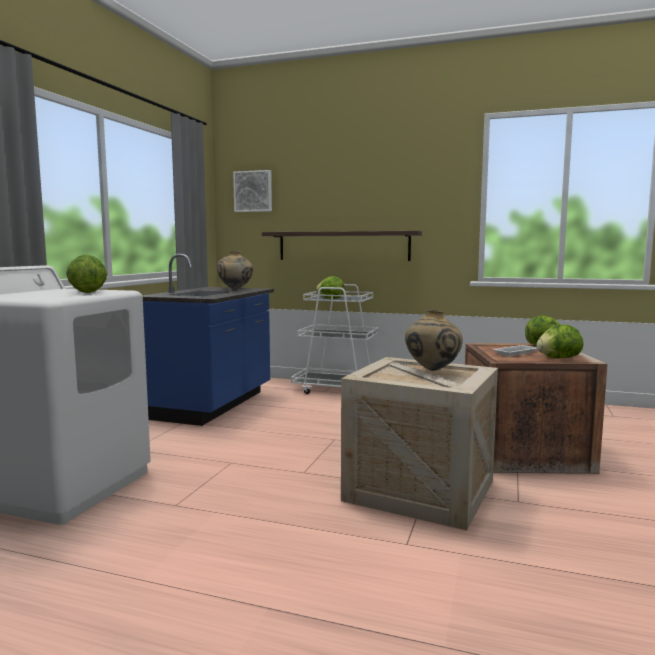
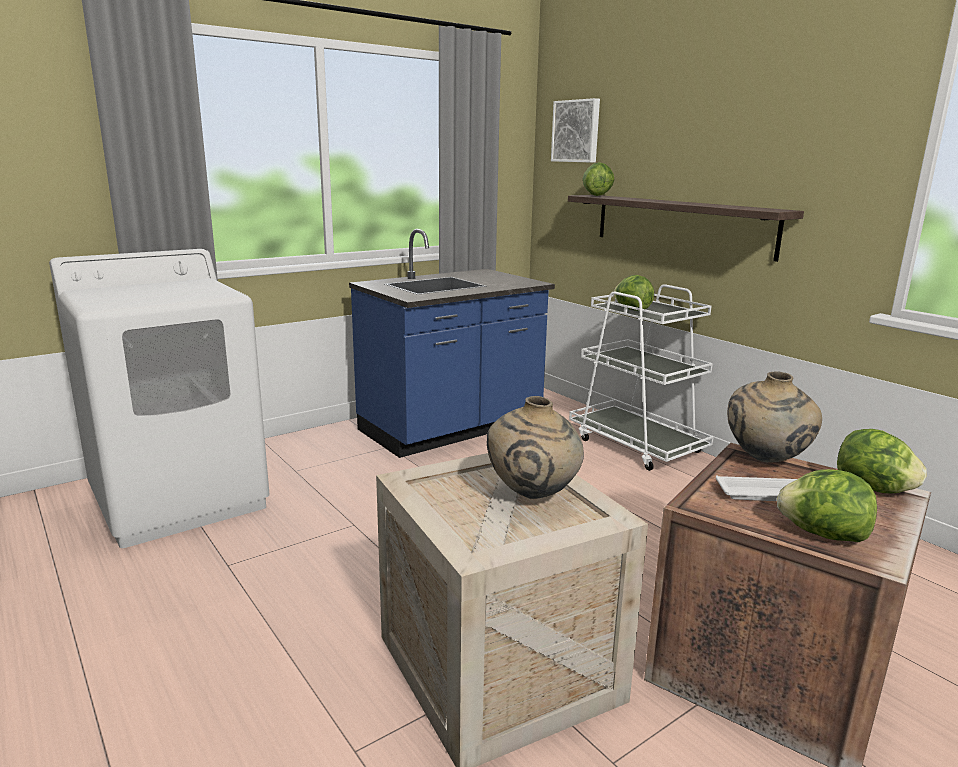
camera: 35 degrees right, 10 degrees up
lettuce [66,254,107,293] -> lettuce moved to [583,162,614,196]
beige vase [217,251,253,289] -> beige vase moved to [727,372,822,463]

